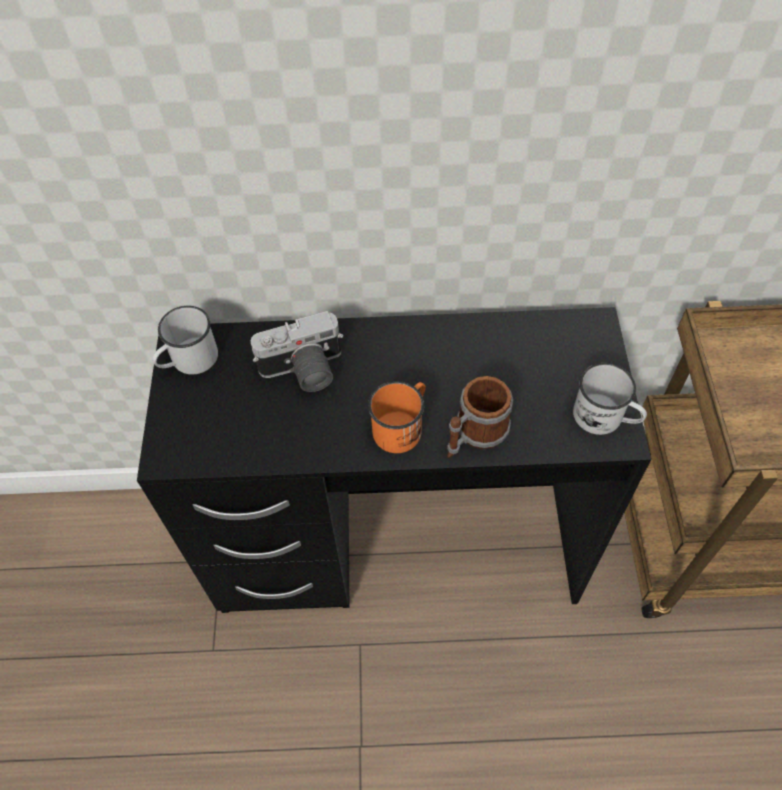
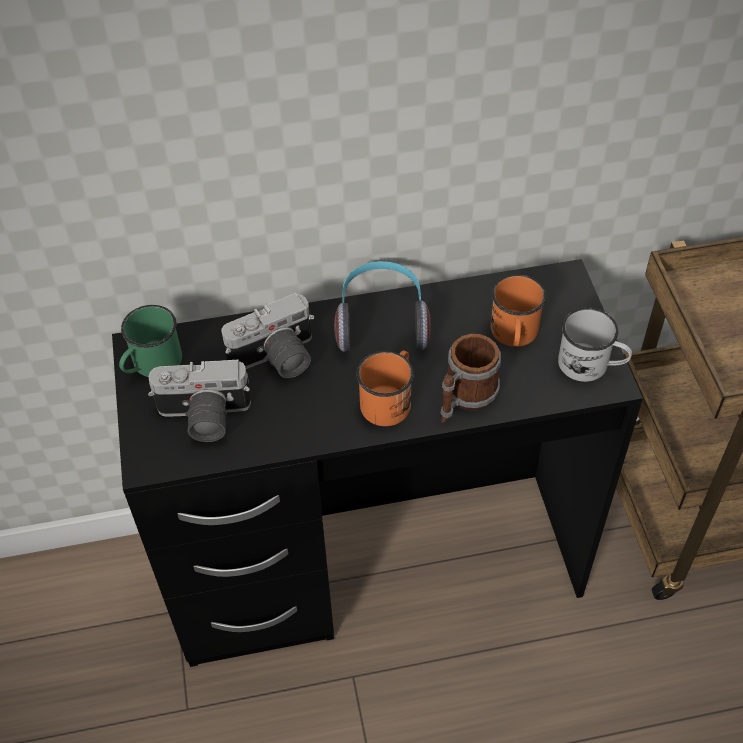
camera: 10 degrees left, 5 degrees down
white mug [152,306,218,374] -> green mug [119,305,182,377]
none -> camera [148,360,251,442]
none -> headphones [334,261,431,352]
none -> orange mug [490,274,546,347]

